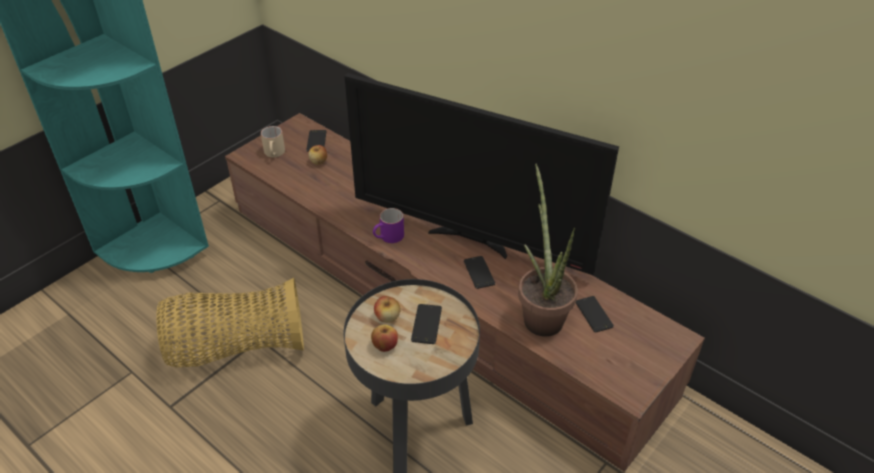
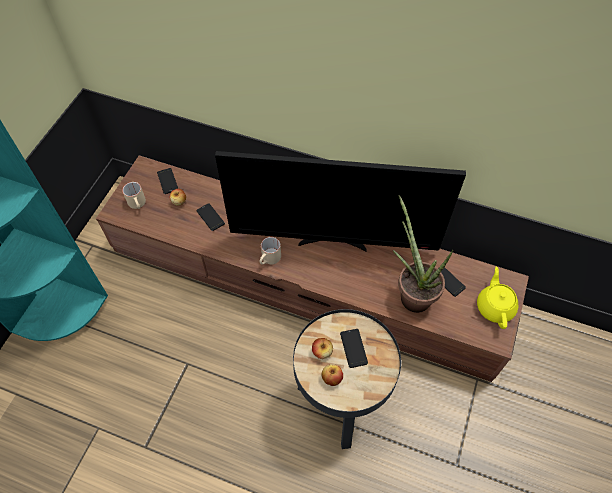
camera: 20 degrees left, 15 degrees up
basket [156,278,304,368] -> none
purple mug [373,208,404,243] -> beige mug [260,237,281,265]
phone [464,256,495,289] -> phone moved to [196,203,225,231]
none -> yellow teapot [477,266,518,329]

